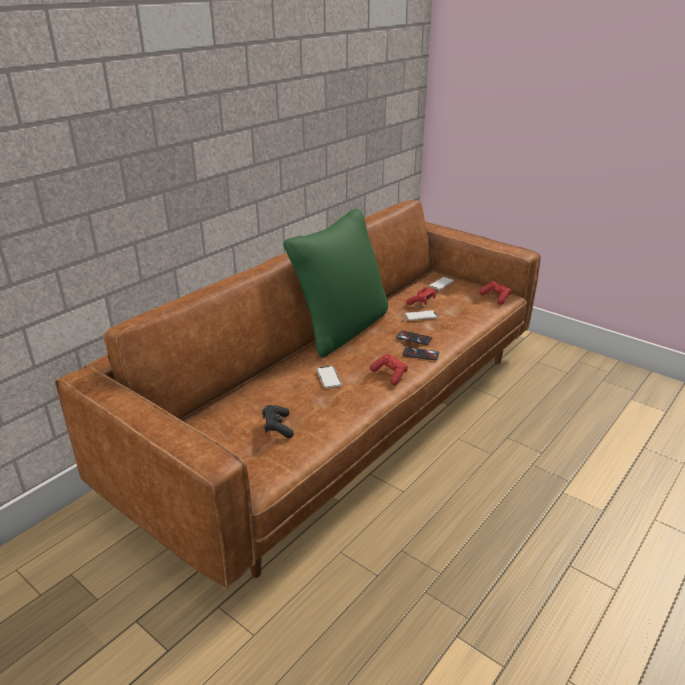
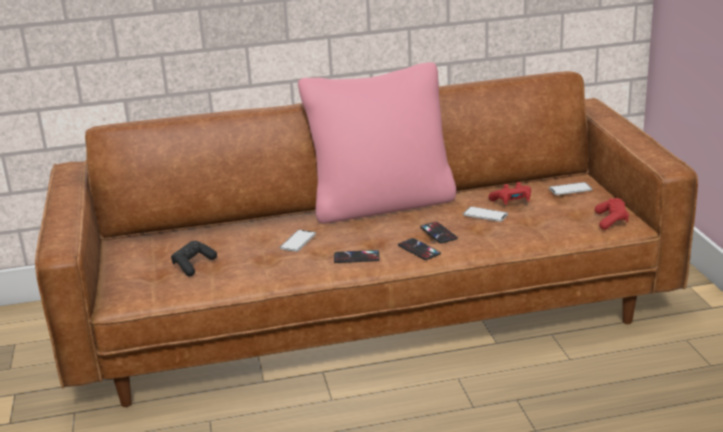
camera: 40 degrees right, 5 degrees down
green pillow [283,209,388,358] -> pink pillow [298,62,456,224]
red game controller [370,354,408,385] -> phone [334,250,379,263]

